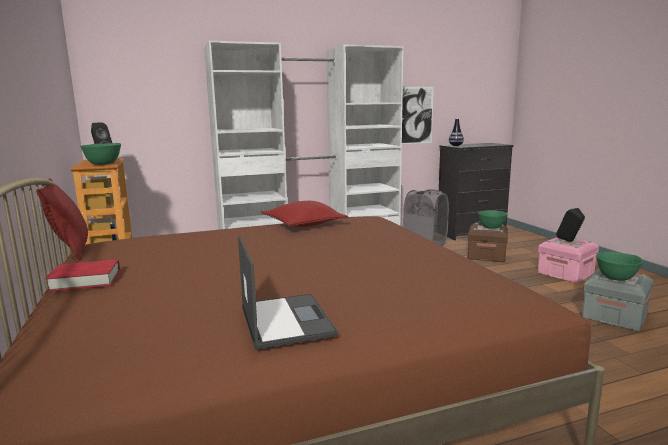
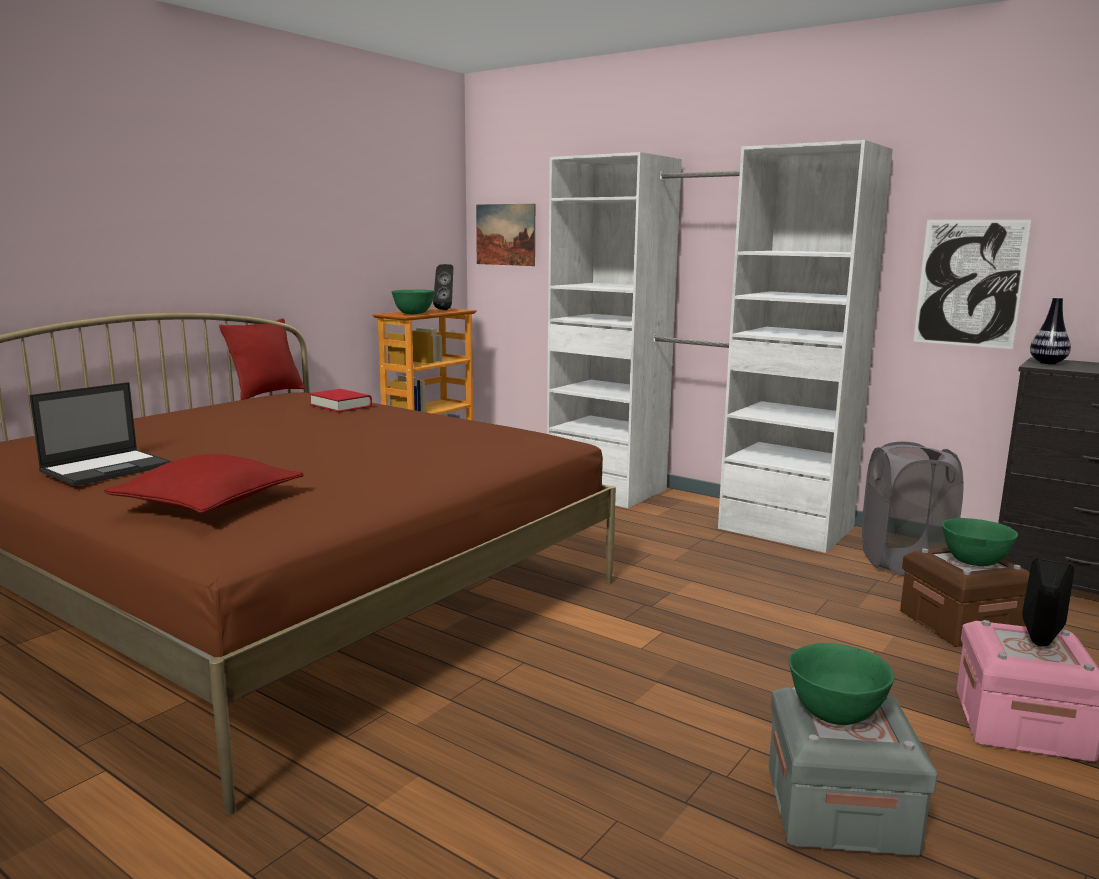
camera: 55 degrees right, 0 degrees up
red book [45,259,120,291] -> red book moved to [309,389,372,412]
red pillow [262,201,348,227] -> red pillow moved to [104,454,304,513]
none -> picture [476,204,535,266]

